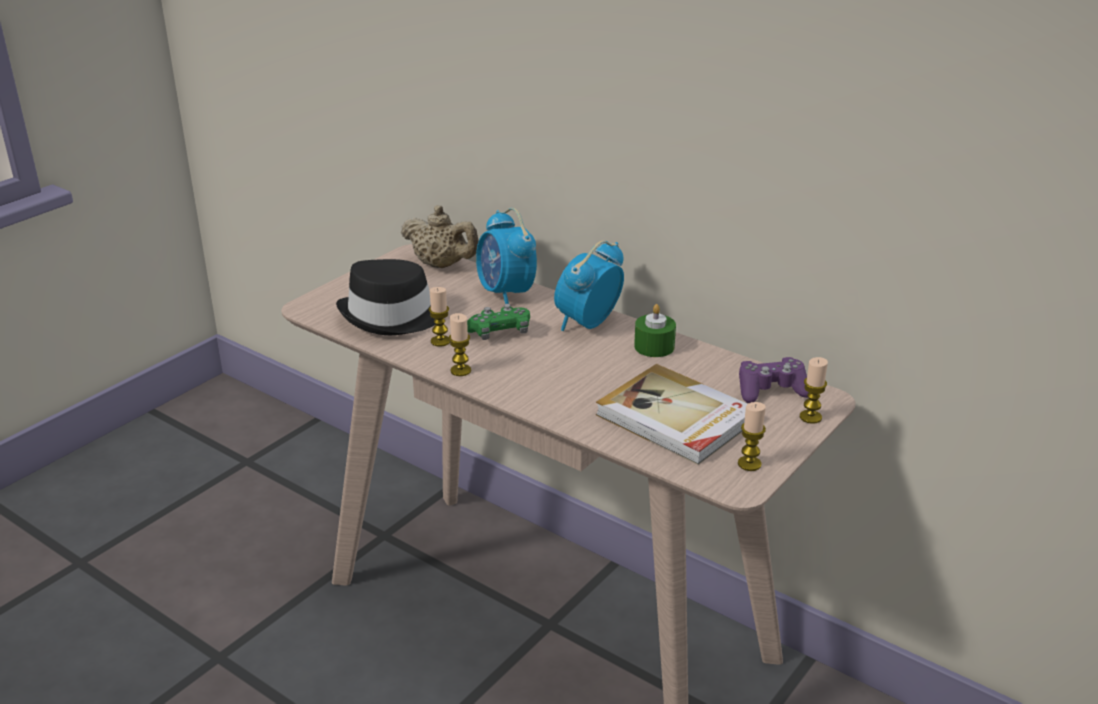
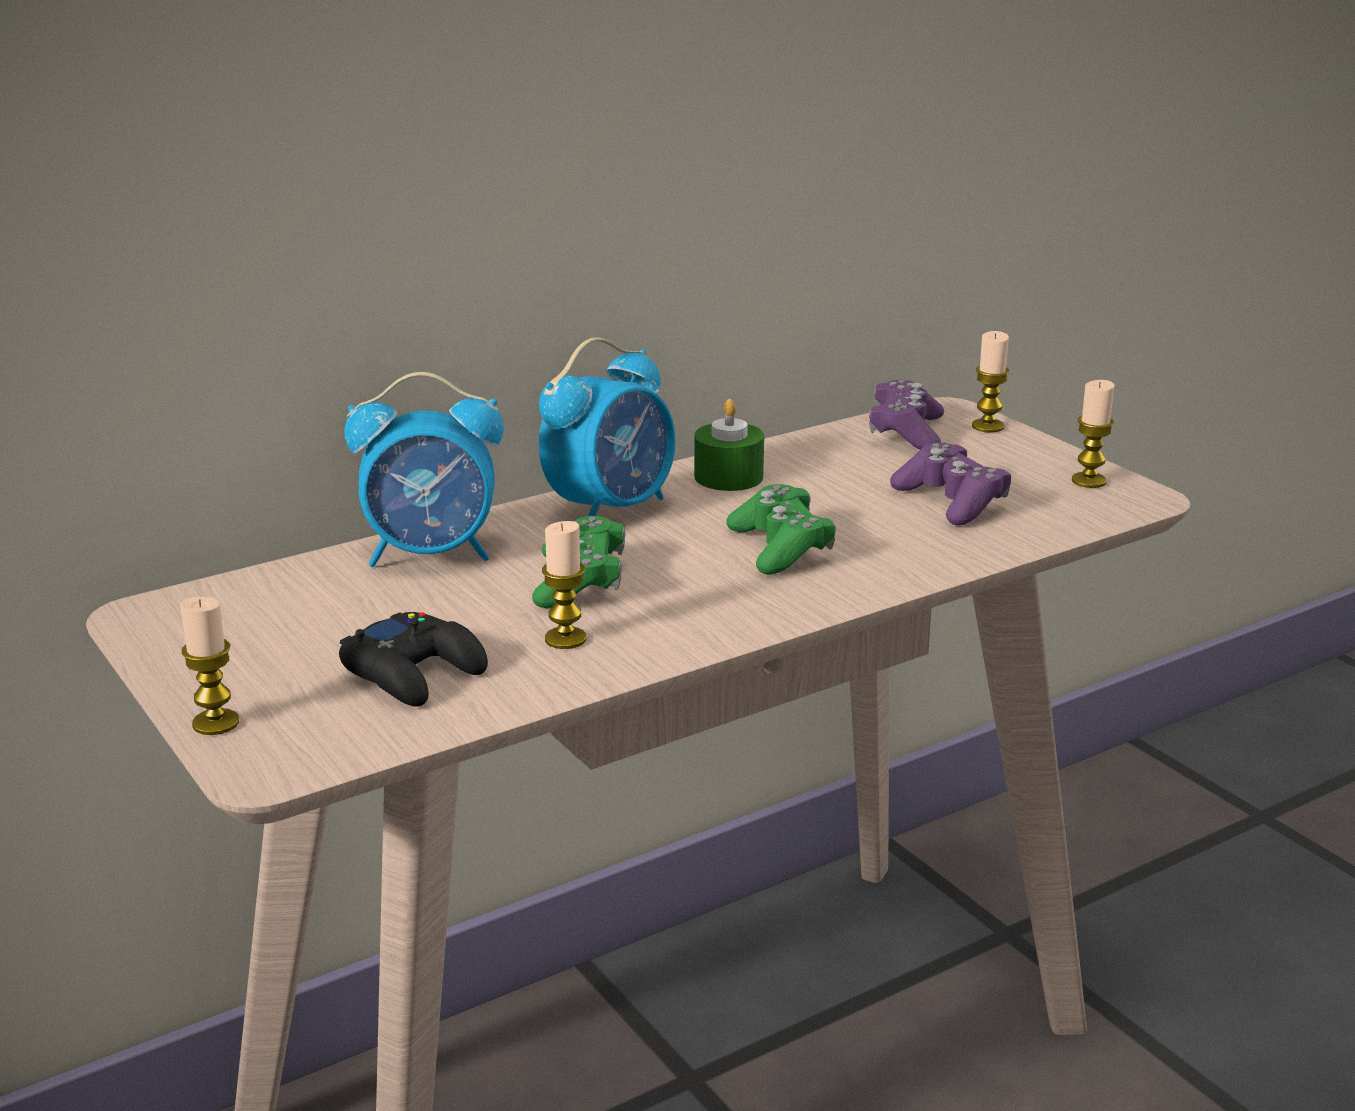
camera: 70 degrees left, 5 degrees down
black hat [336,259,436,335] -> black game controller [339,612,488,707]
beige teapot [401,205,479,268] -> none
candle [449,313,471,376] -> candle moved to [180,597,239,735]
alarm clock [554,240,624,331] -> alarm clock turned 105 degrees counterclockwise [538,338,675,516]
book [596,364,748,465] -> purple game controller [890,442,1011,526]
none -> green game controller [726,484,836,574]

